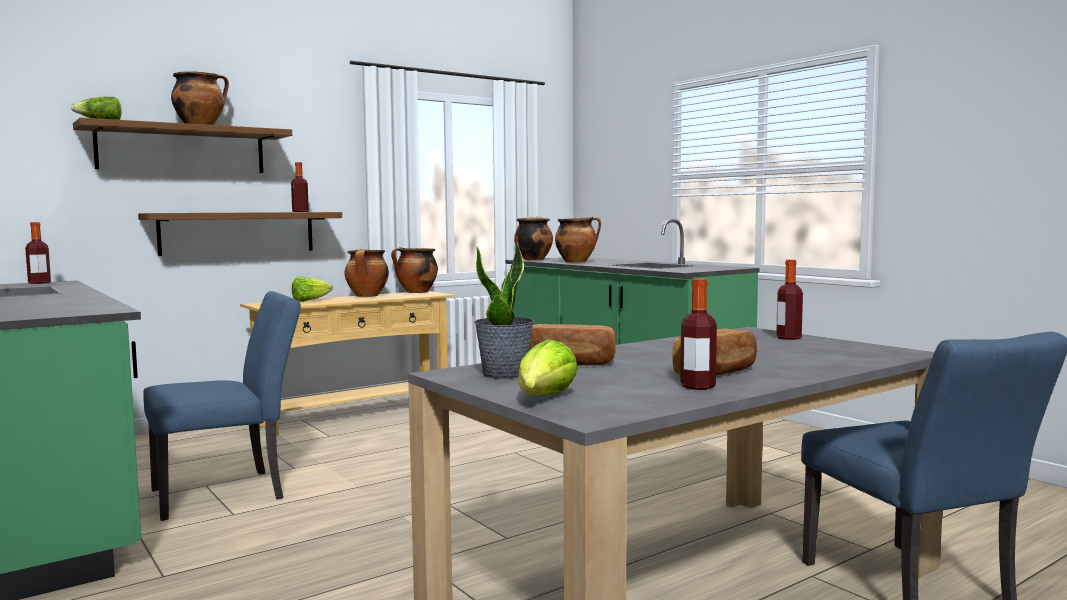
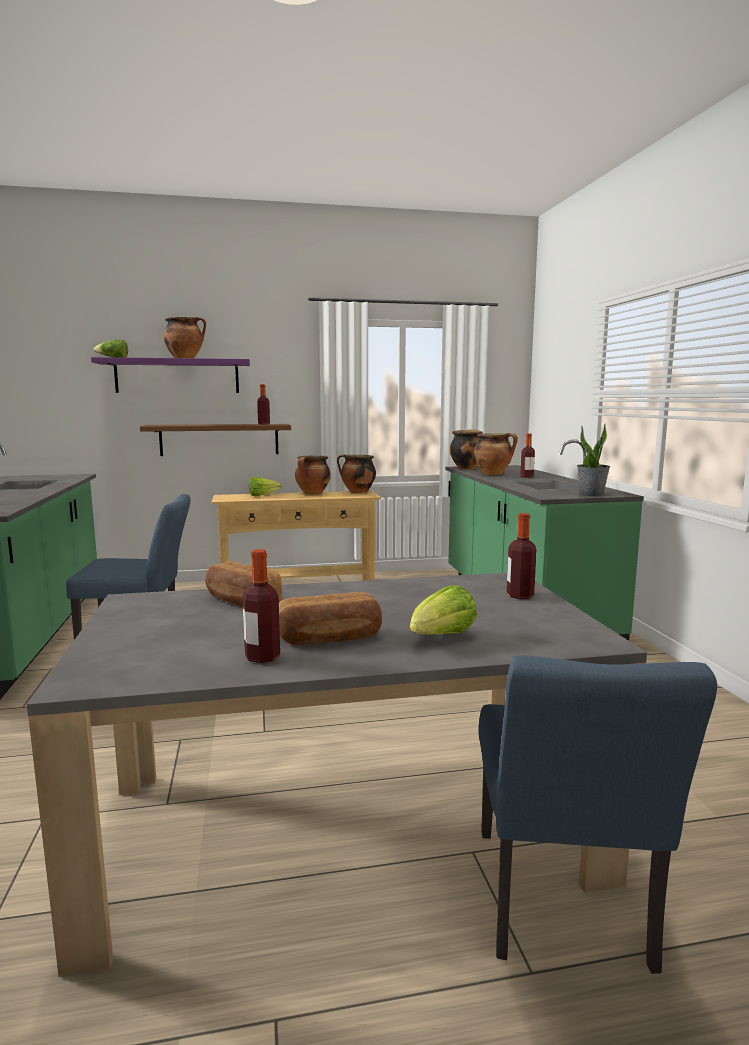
camera: 25 degrees right, 5 degrees up
bottle [25,222,51,284] -> bottle moved to [520,433,535,478]
brown shelf [73,118,292,173] -> purple shelf [91,357,250,393]
potted plant [474,241,534,379] -> potted plant moved to [577,424,610,496]
lettuce [518,339,578,395] -> lettuce moved to [410,585,477,635]

